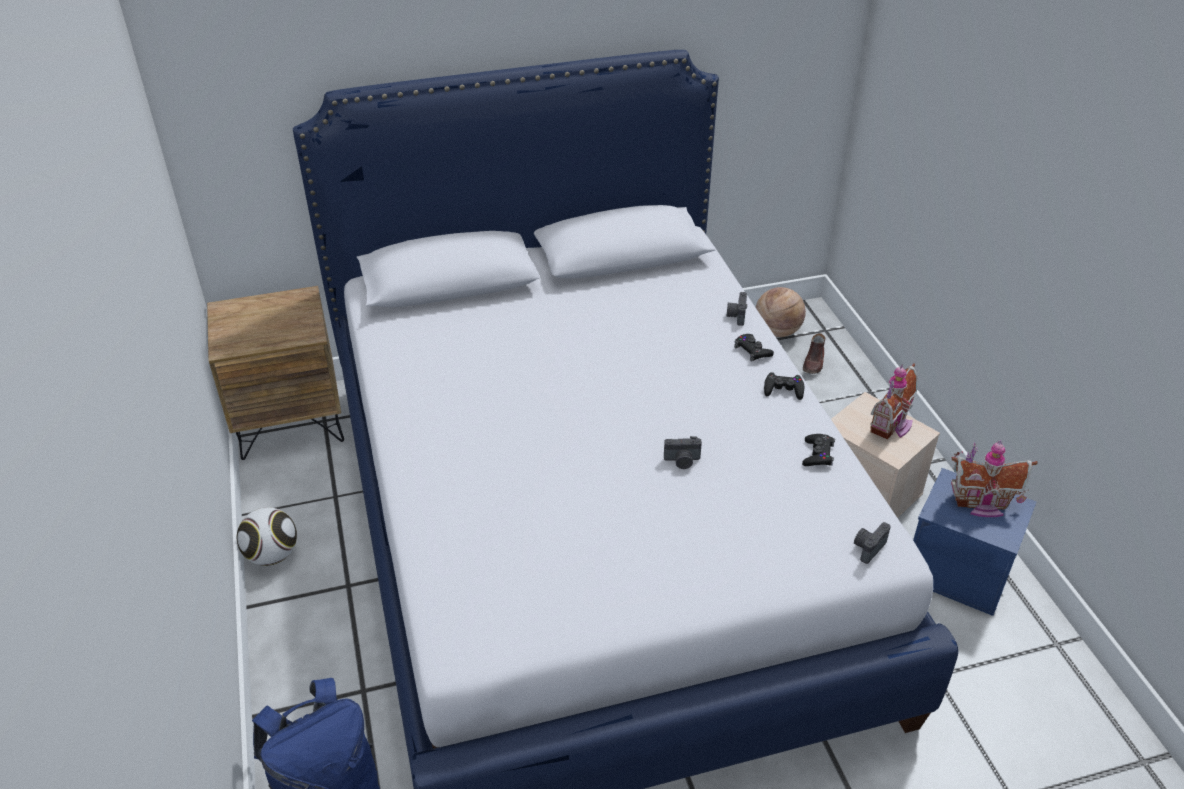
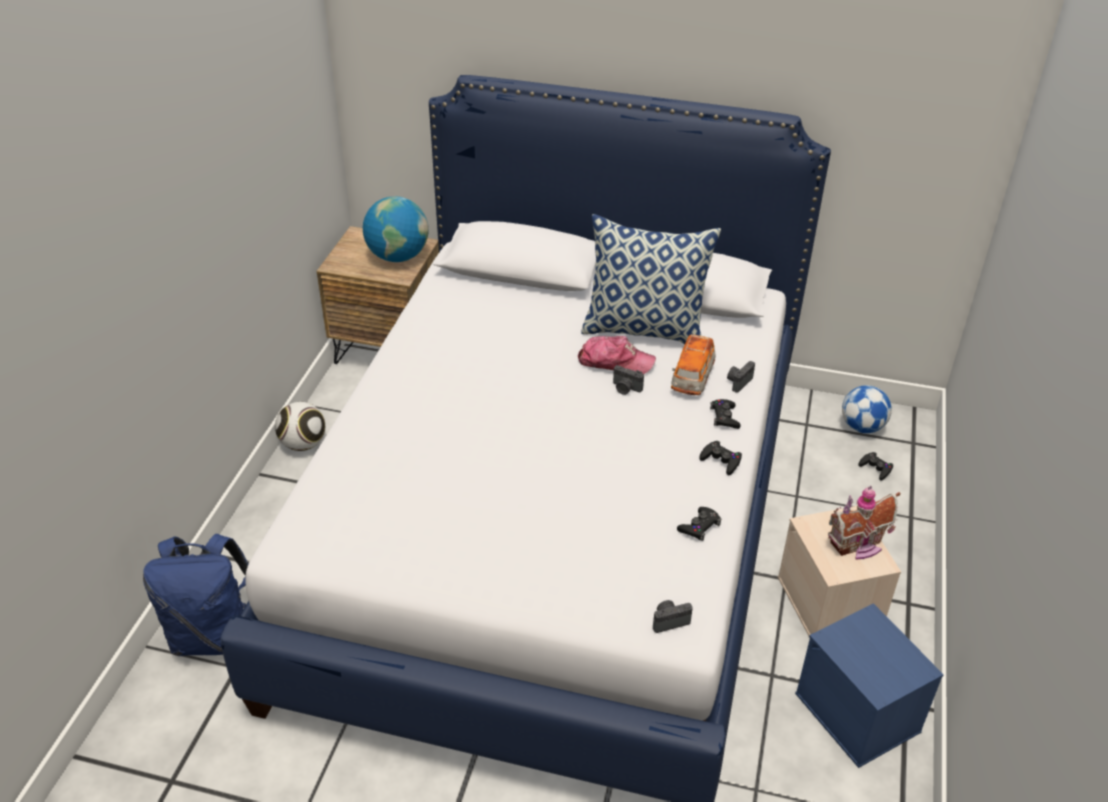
camera: 30 degrees right, 0 degrees up
camera [664,436,702,469] -> camera moved to [613,365,644,395]
basketball [756,287,806,337] -> football [842,385,892,433]
brown shoe [803,333,825,374] -> black game controller [858,452,893,481]
toy house [951,440,1038,517] -> none
none -> globe [363,196,429,262]
none -> cap [578,336,656,374]
none -> pillow [581,214,721,344]
none -> toy car [671,334,716,395]

